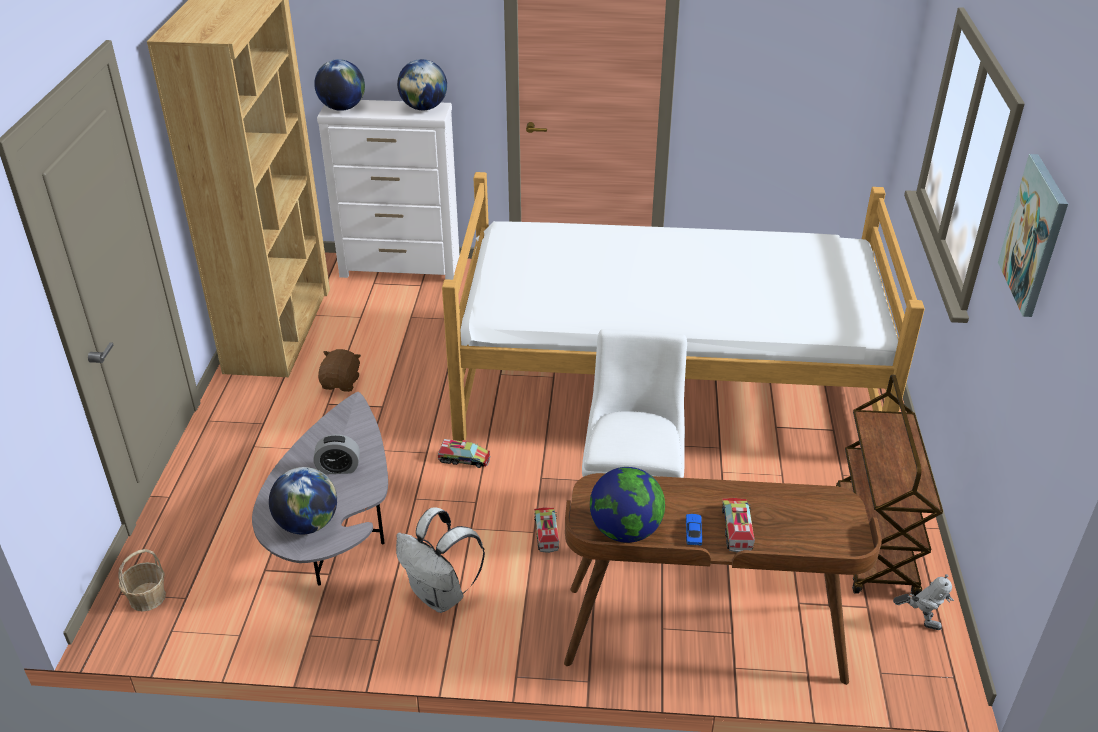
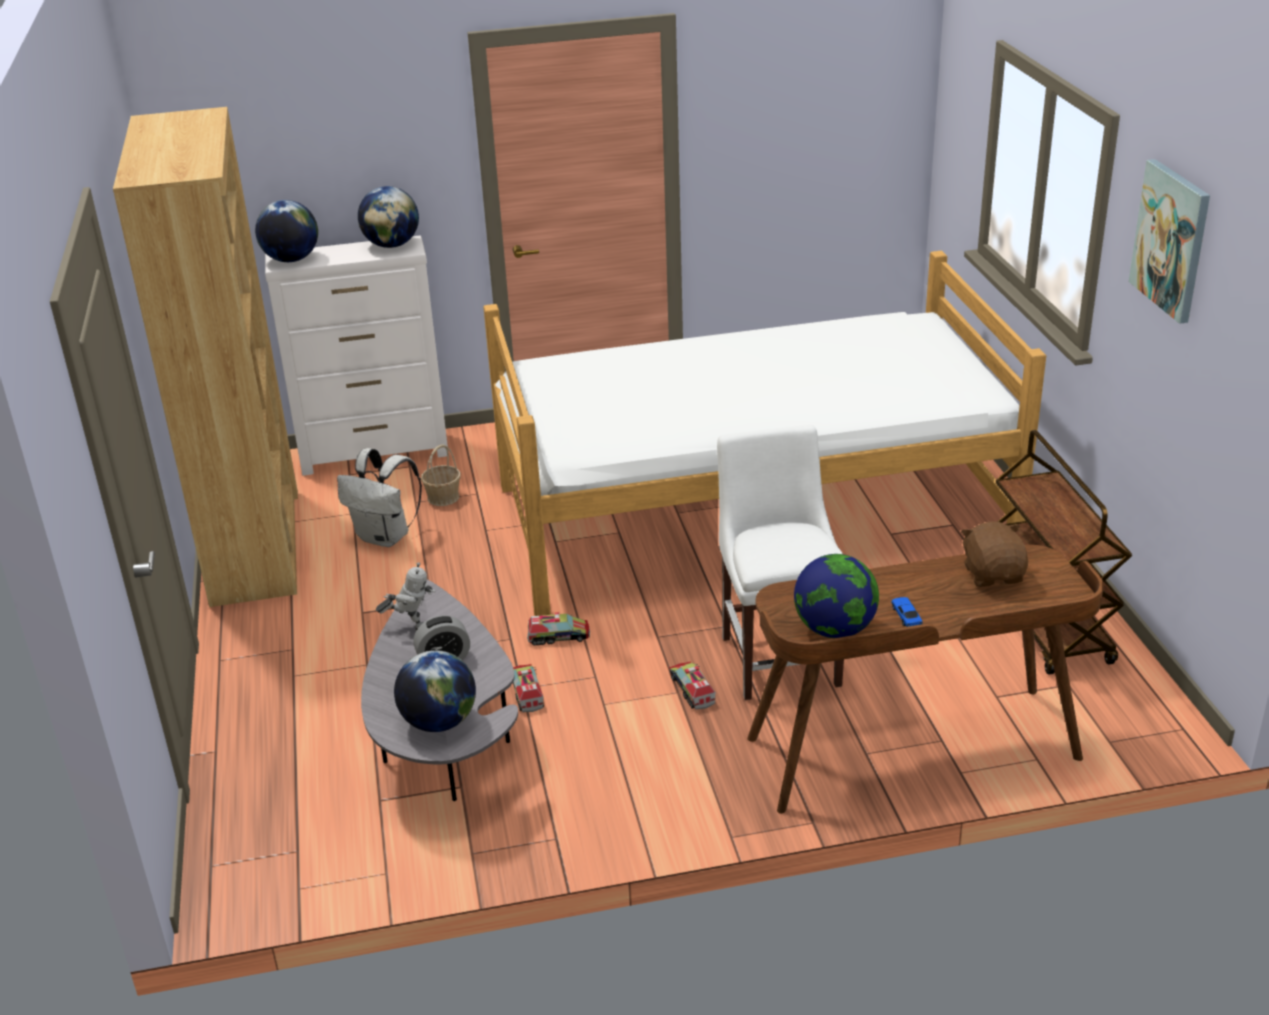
camera: 15 degrees left, 5 degrees down
basket [118,549,166,612] -> basket moved to [421,445,461,506]
brown plush toy [318,349,361,392] -> brown plush toy moved to [961,522,1028,587]
white backpack [396,507,485,613] -> white backpack moved to [337,448,422,547]
toy truck [722,498,755,553] -> toy truck moved to [513,664,544,712]
toy robot [893,574,954,630] -> toy robot moved to [376,562,436,631]

